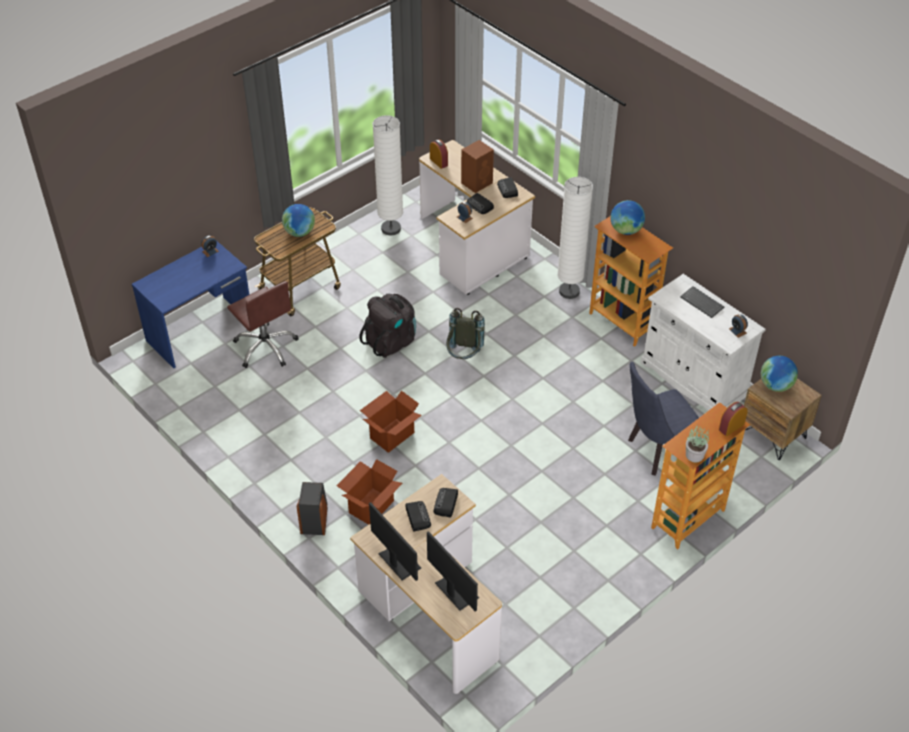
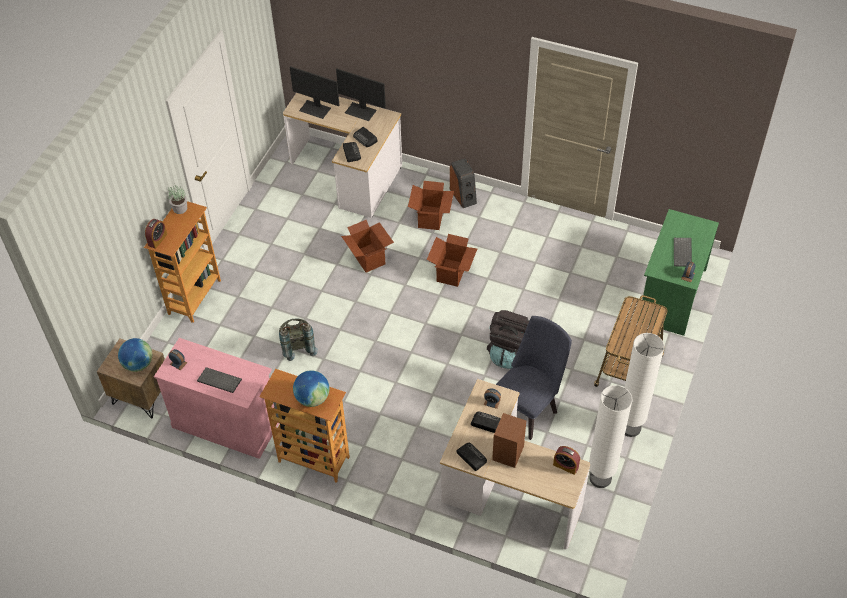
camera: 155 degrees right, 5 degrees up
blue desk [132,241,249,368] -> green desk [638,209,719,336]
brown office chair [227,281,299,368] -> none
globe [282,204,315,237] -> none
grey backpack [446,308,485,359] -> grey backpack moved to [279,318,318,361]
white floor lamp [557,177,593,299] -> white floor lamp moved to [624,333,664,437]
blue chair [628,362,699,476] -> blue chair moved to [496,316,572,440]
white cabinet [641,274,766,411] -> pink cabinet [154,338,279,459]
none -> cardboard box [341,220,394,273]
none -> keyboard [674,238,692,267]

